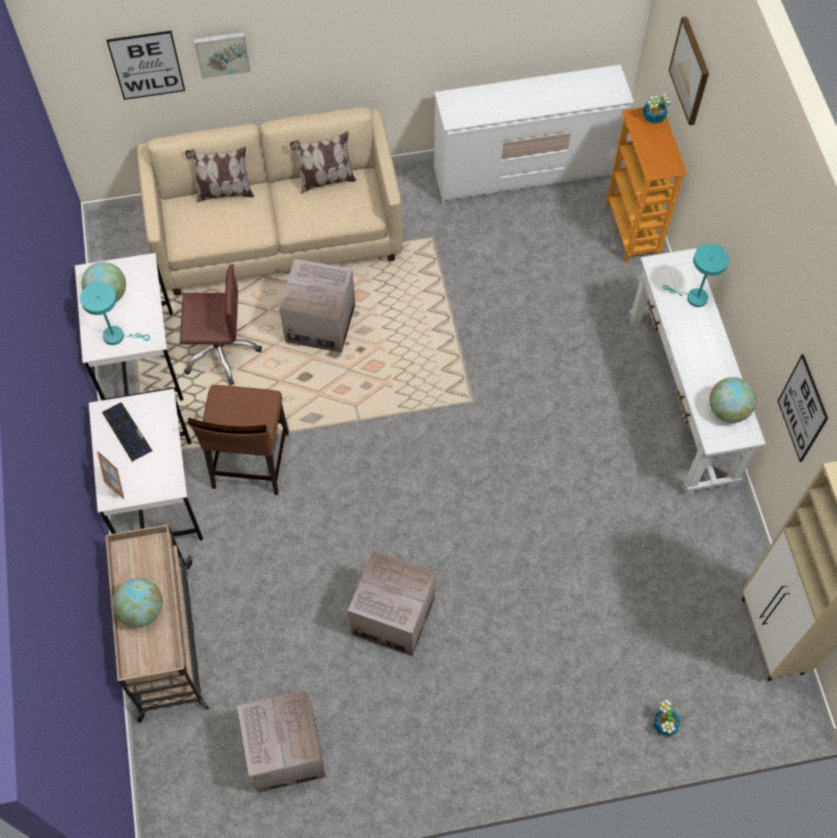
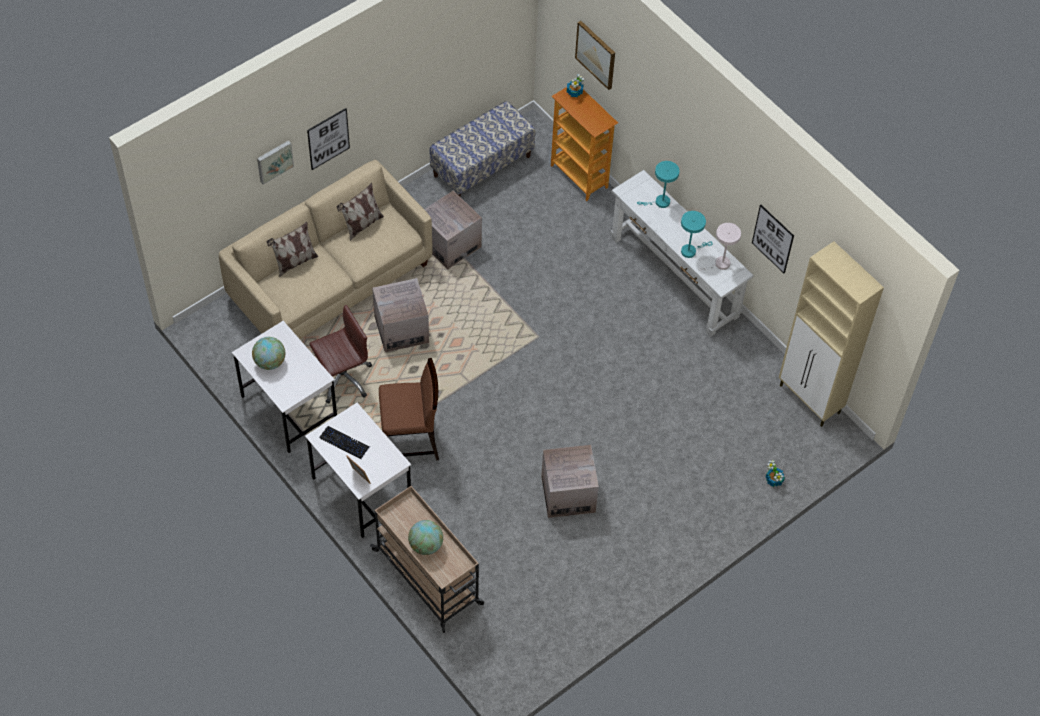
camera: 30 degrees left, 5 degrees down
turquoise table lamp [80,282,150,345] -> turquoise table lamp moved to [681,211,713,258]
picture [106,31,185,100] -> picture moved to [307,108,350,170]
brown chair [188,385,289,495] -> brown chair turned 75 degrees counterclockwise [379,358,439,460]
cardboard box [237,690,326,793] -> cardboard box moved to [424,190,482,270]
white dresser [434,65,634,204] -> bench [429,101,535,197]
globe [709,377,756,423] -> white table lamp [698,223,741,271]

